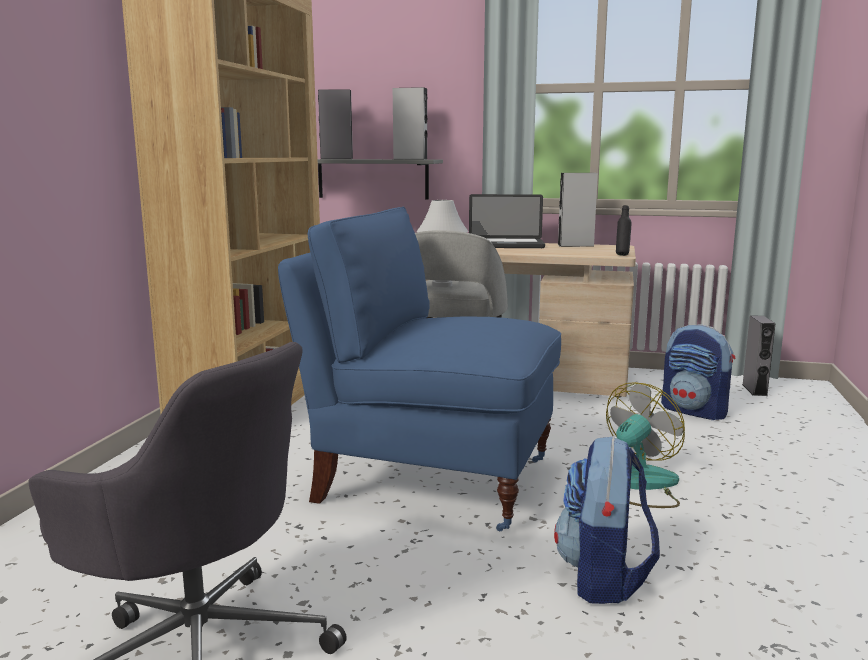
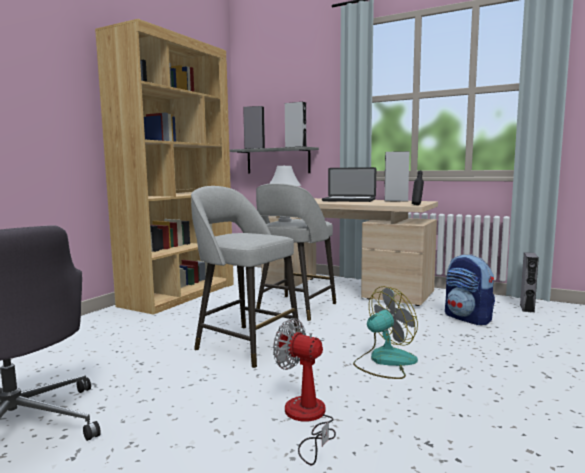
camera: 15 degrees right, 5 degrees down
blue chair [278,207,561,531] -> grey stool [191,186,300,368]
backpack [554,436,660,604] -> fan [273,318,336,465]

